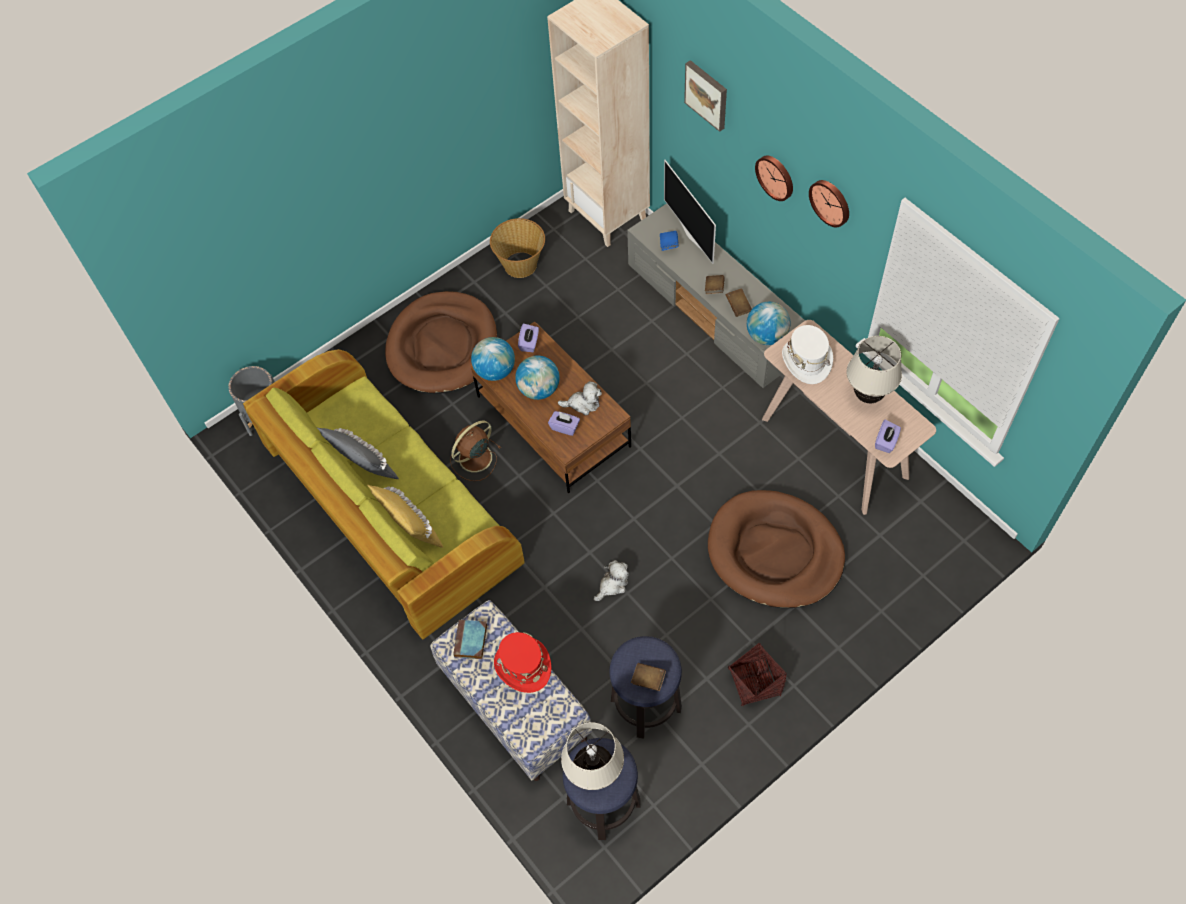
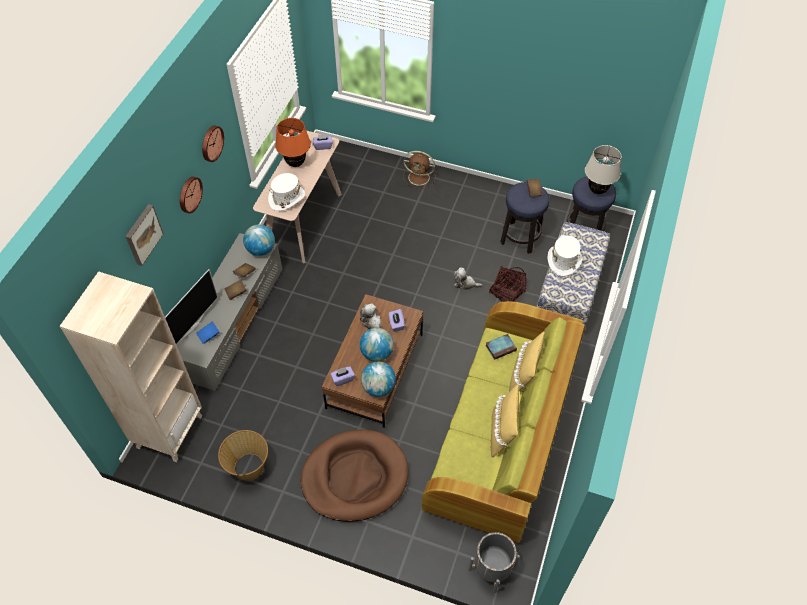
camera: 125 degrees left, 5 degrees down
grey pillow [317,428,399,479] -> yellow pillow [491,384,519,458]
brown fan [450,420,500,481] -> brown fan moved to [403,151,435,189]
book [453,620,487,659] -> book moved to [486,334,517,360]
red hat [494,632,551,693] -> white hat [548,236,583,276]
brown dog bed [708,490,845,608] -> none
basket [728,642,787,707] -> basket moved to [489,266,526,302]
beige table lamp [847,336,902,403] -> orange table lamp [275,118,311,167]

